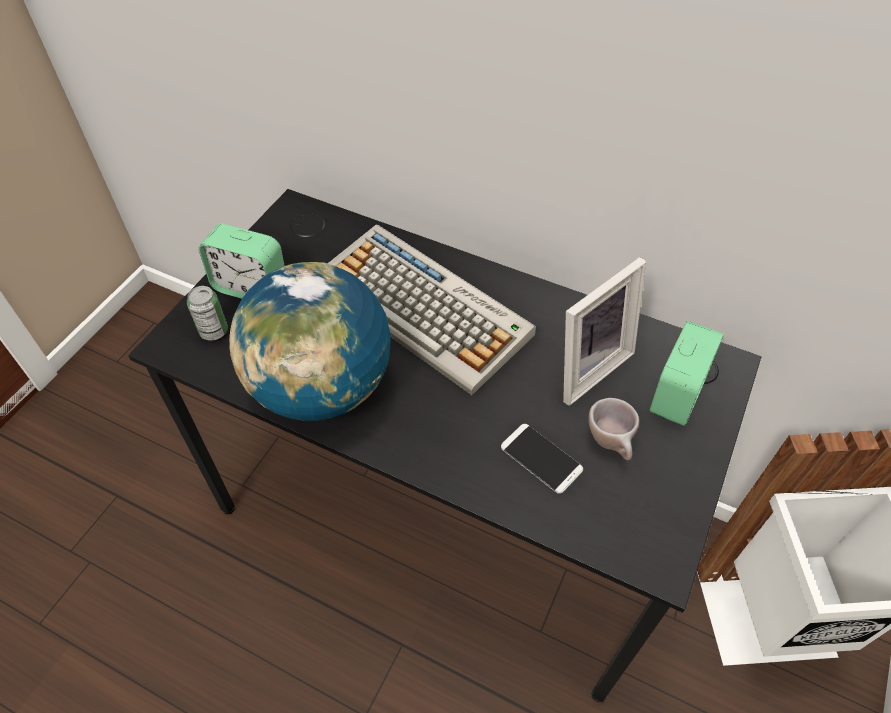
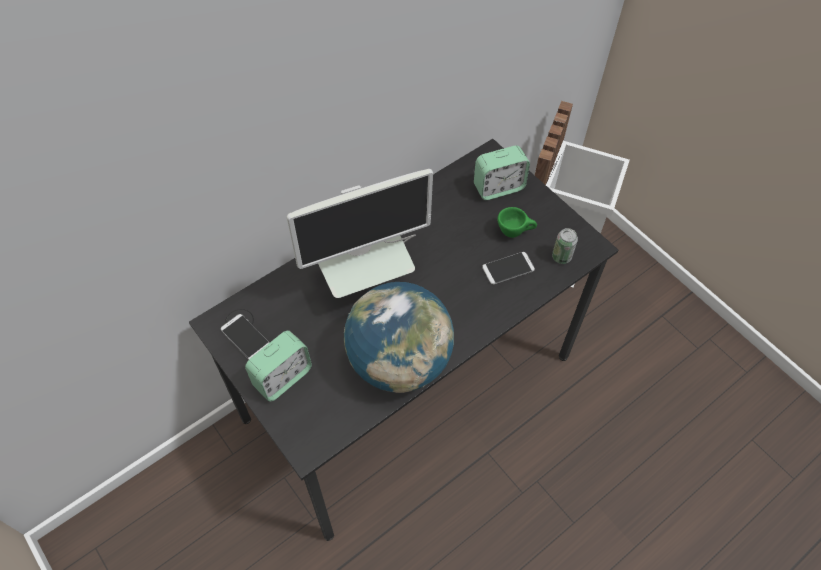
camera: 65 degrees left, 5 degrees up
can [187,286,228,341] -> can moved to [552,228,578,264]
keyboard [328,225,536,395] -> monitor [287,169,433,298]
picture frame [563,257,646,406] -> none
beige cup [589,398,639,460] -> green cup [497,207,537,238]
alarm clock [650,321,724,426] -> alarm clock turned 105 degrees clockwise [474,145,530,200]
none -> phone [221,314,269,359]

